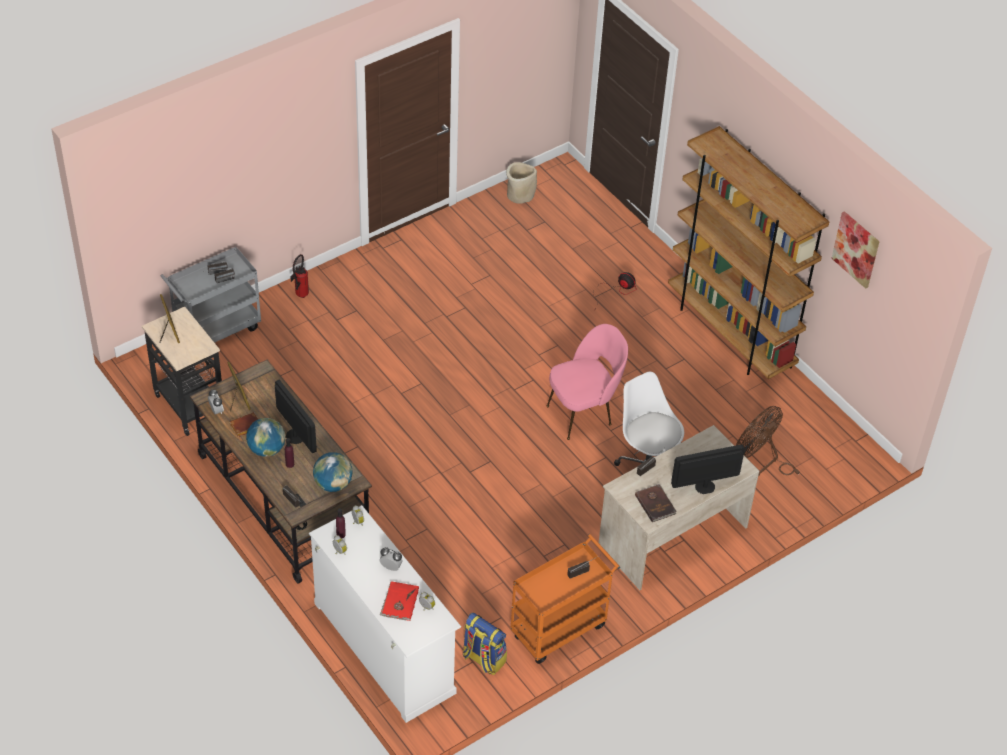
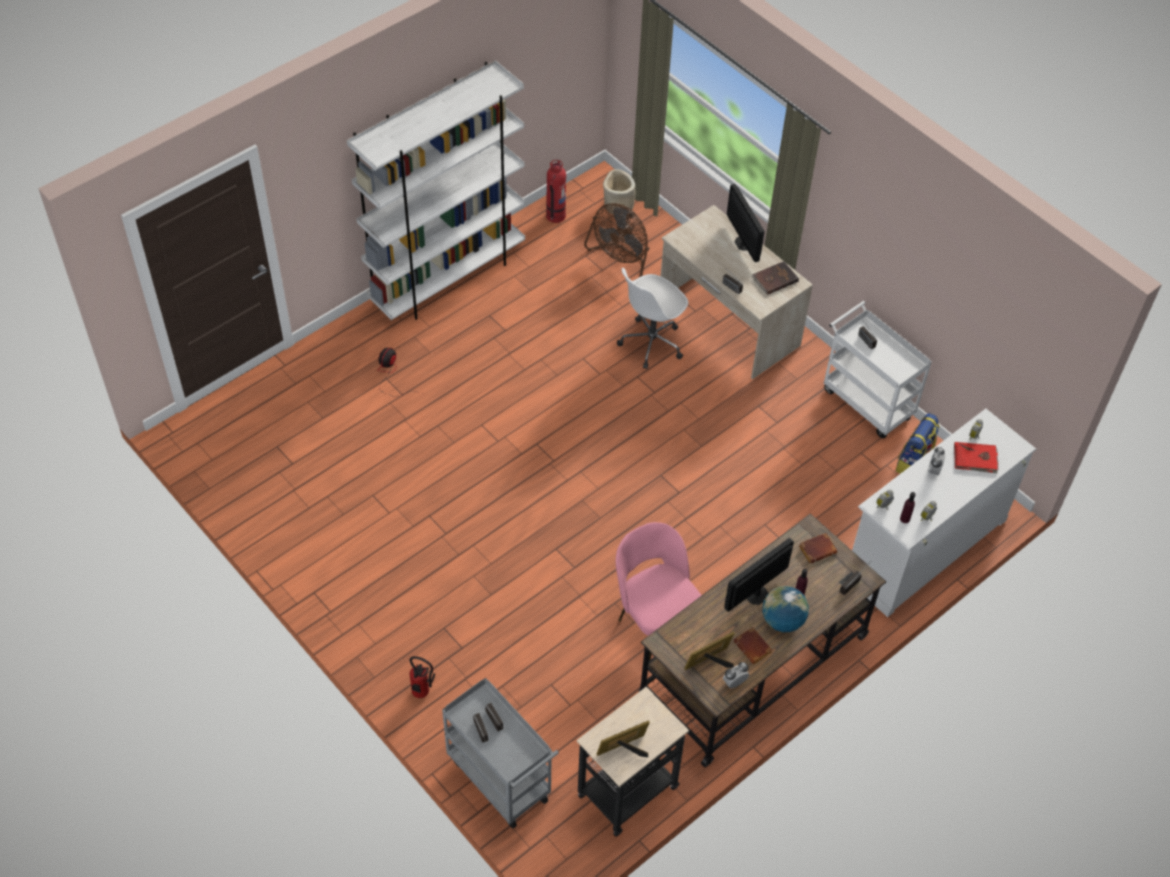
camera: 95 degrees left, 5 degrees up
globe [313,452,352,492] -> brown book [799,533,837,564]
beige planter [506,162,537,204] -> beige planter moved to [603,169,635,214]
orange cart [510,534,620,664] -> white cart [824,301,932,438]
pink chair [546,324,628,440] -> pink chair moved to [616,522,702,661]
brown bookcase [668,126,830,379] -> white bookcase [347,60,525,320]
picture [831,211,880,289] -> none
none -> fire extinguisher [546,160,566,223]

